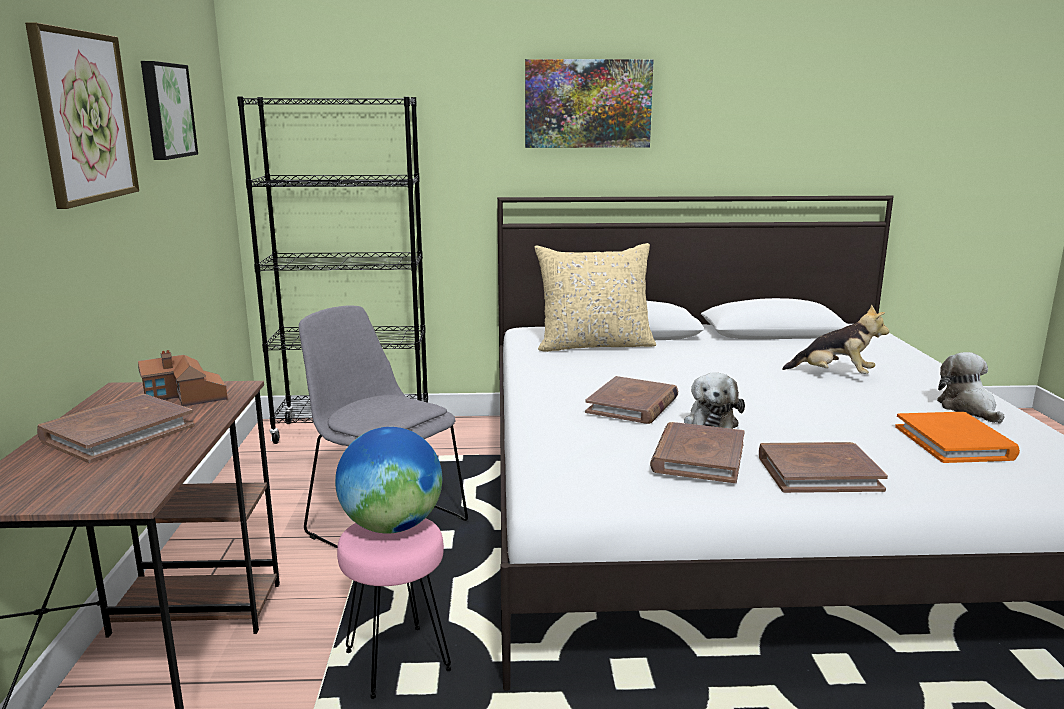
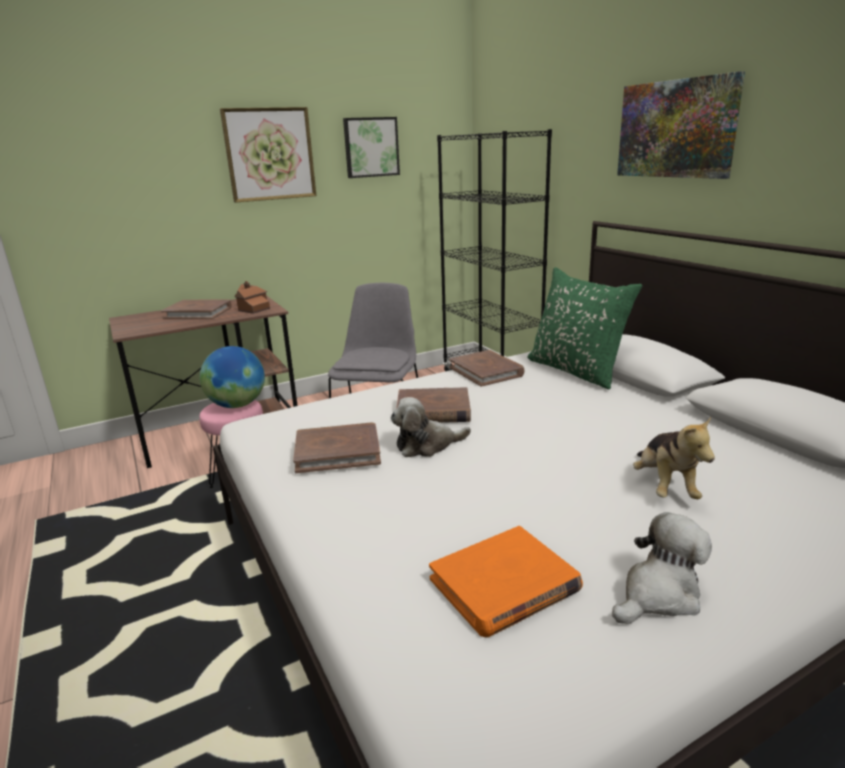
camera: 65 degrees right, 5 degrees up
beige pillow [534,243,656,352] -> green pillow [527,267,642,389]
brown book [759,442,888,493] -> brown book moved to [449,350,525,387]

